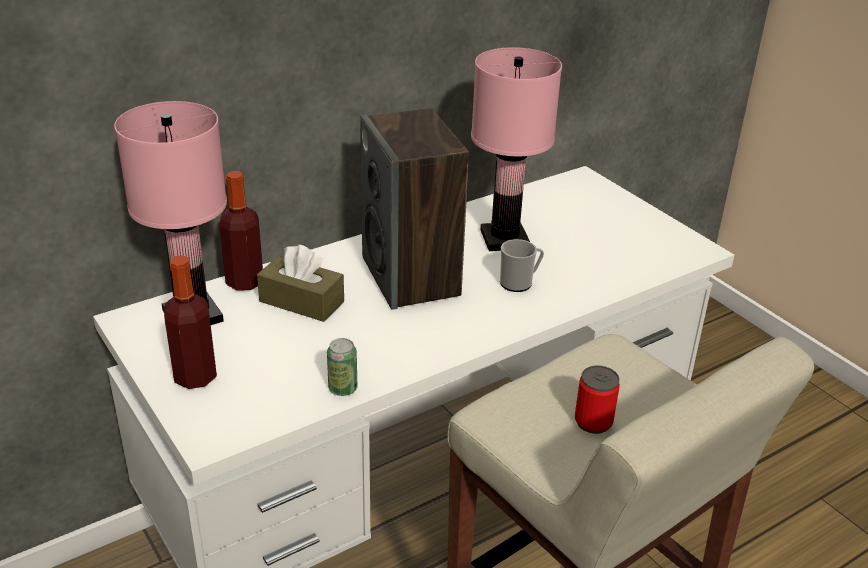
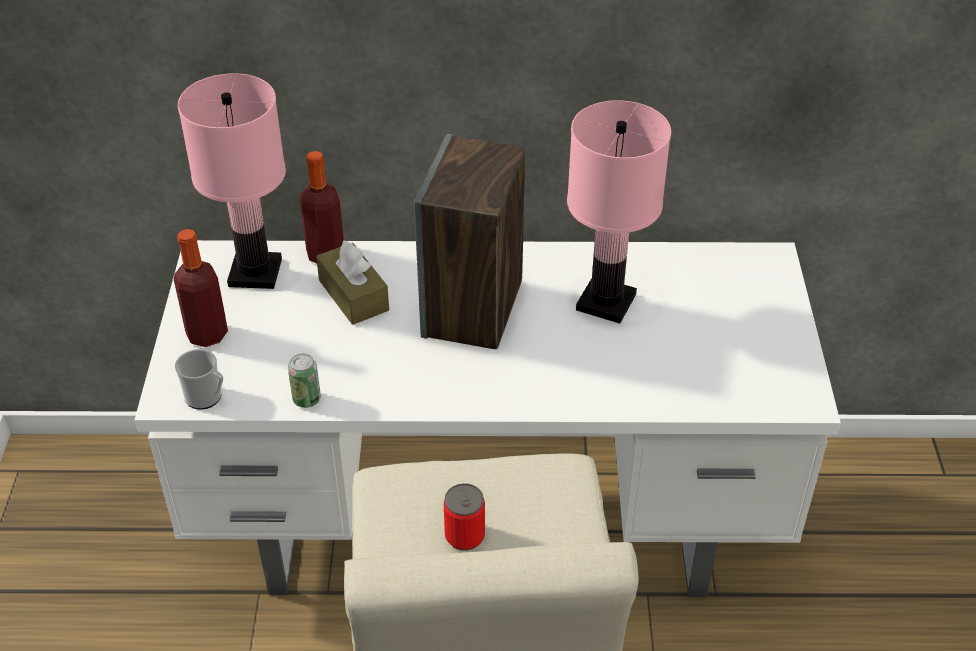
camera: 35 degrees right, 10 degrees up
mug [500,239,544,292] -> mug moved to [175,349,223,410]

